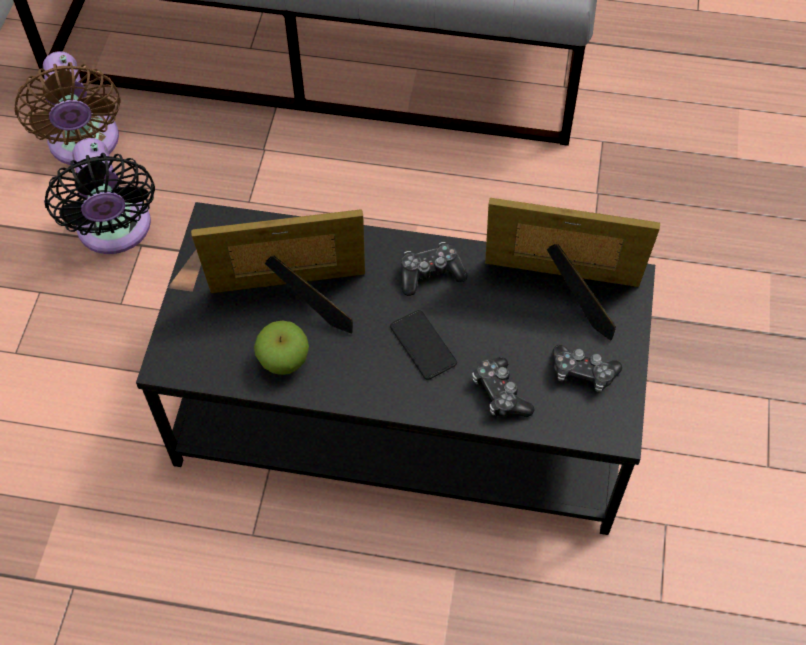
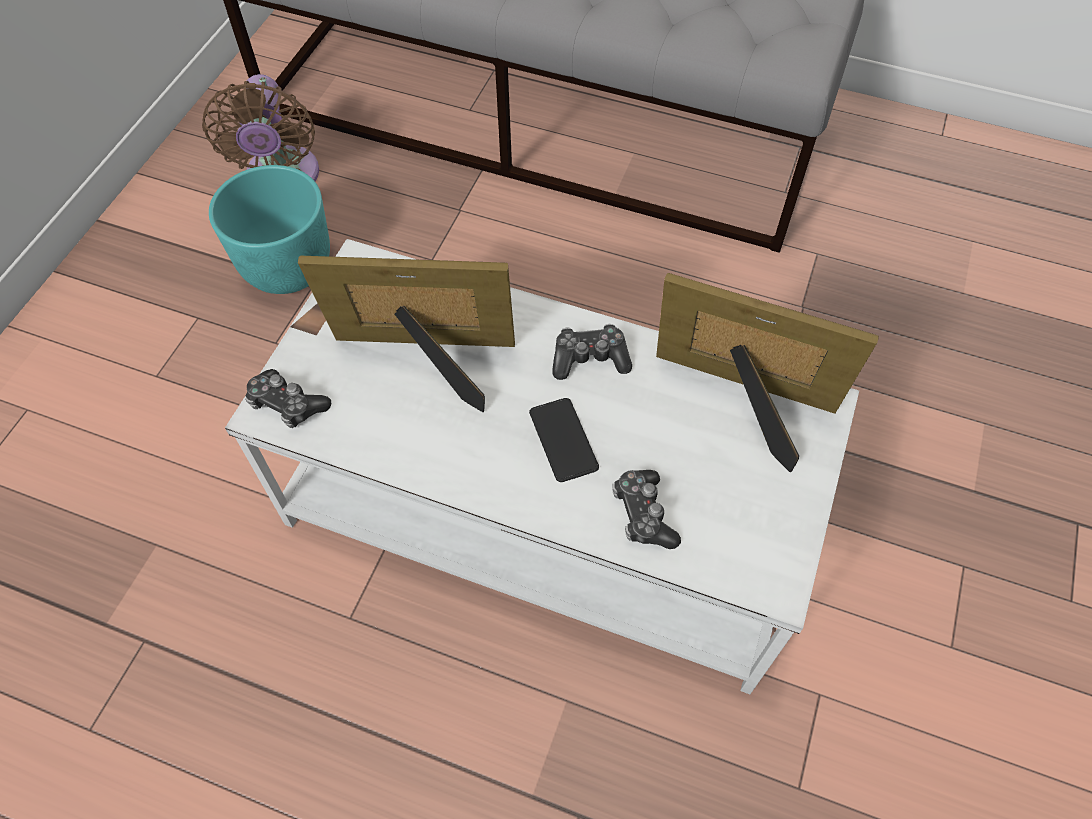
camera: 10 degrees right, 0 degrees up
black fan [44,138,155,254] -> turquoise planter [209,165,330,294]
black coffee table [136,202,655,535] -> white coffee table [225,239,859,694]
apple [254,320,309,375] -> none
game controller [552,345,622,392] -> game controller moved to [245,369,331,428]

